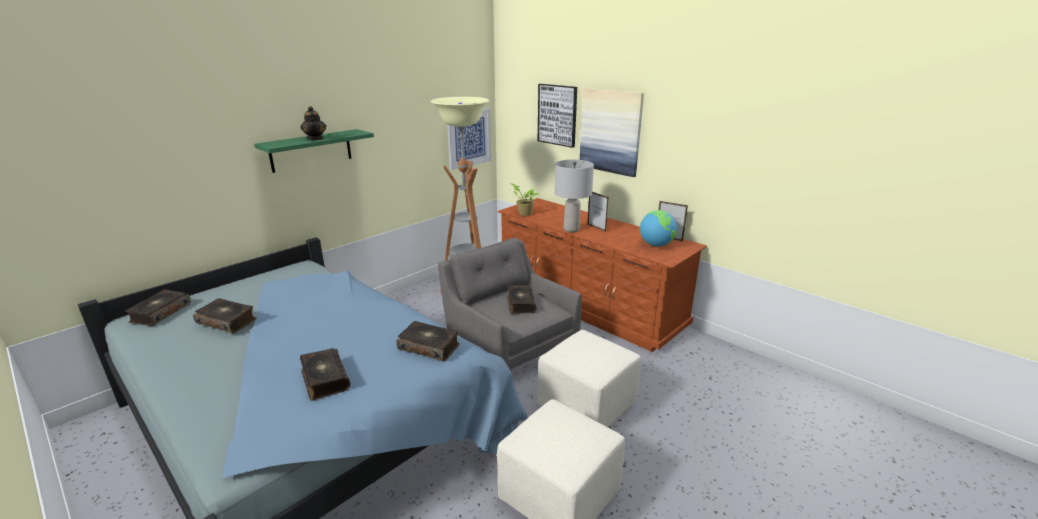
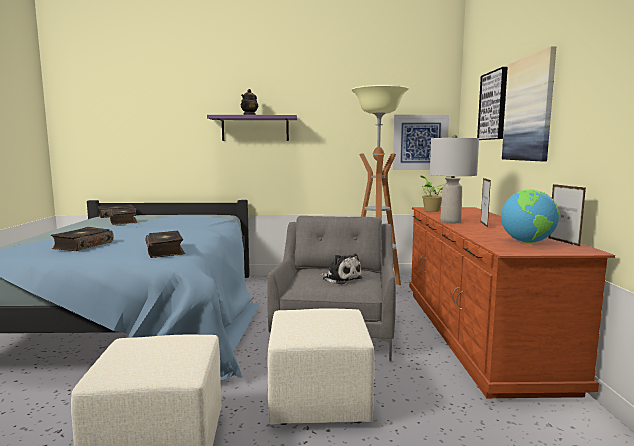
camera: 45 degrees right, 15 degrees down
green shelf [254,129,374,173] -> purple shelf [207,115,297,141]
book [507,285,537,314] -> plush toy [320,254,362,284]

